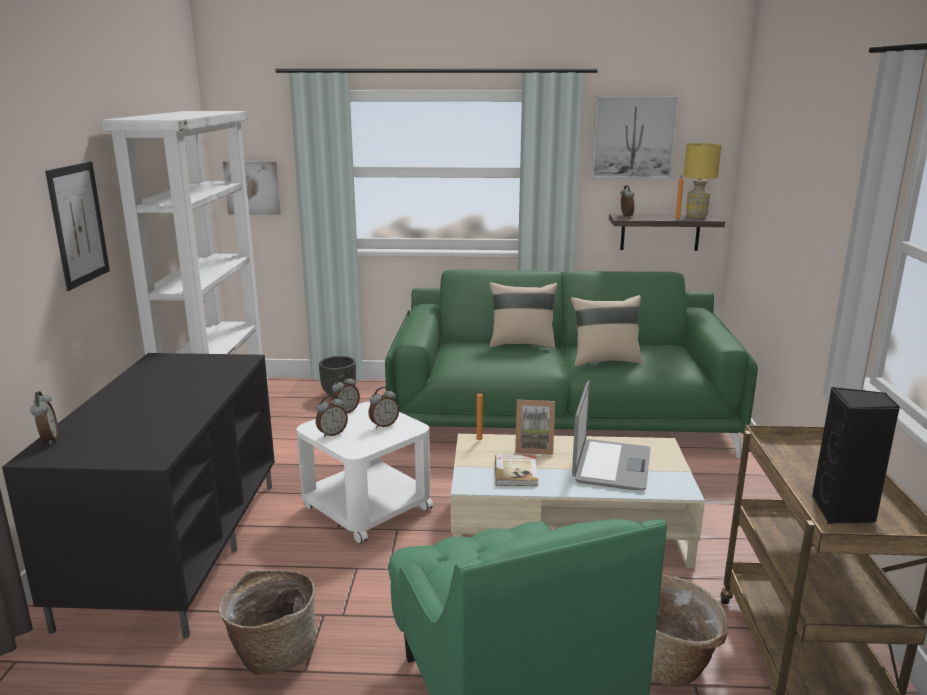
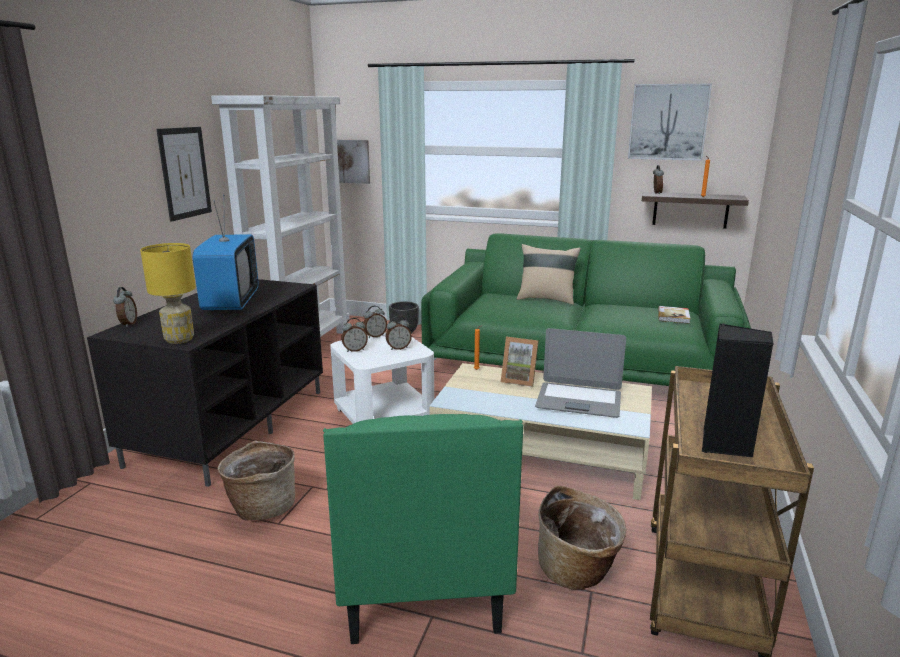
camera: 15 degrees right, 0 degrees up
book [495,455,538,486] -> book moved to [658,306,690,324]
beige pillow [571,295,642,367] -> none
laptop [572,381,651,490] -> laptop turned 75 degrees clockwise [535,328,626,418]
yellow table lamp [684,143,722,218] -> yellow table lamp moved to [140,243,196,344]
none -> television [193,195,259,311]

